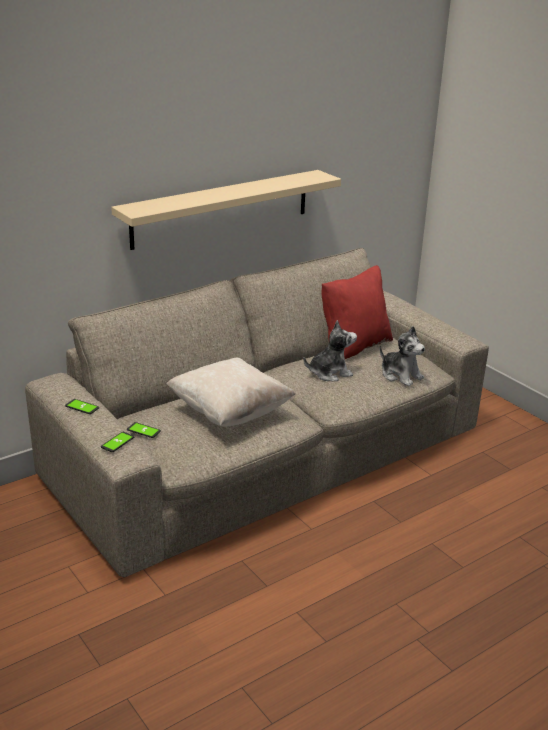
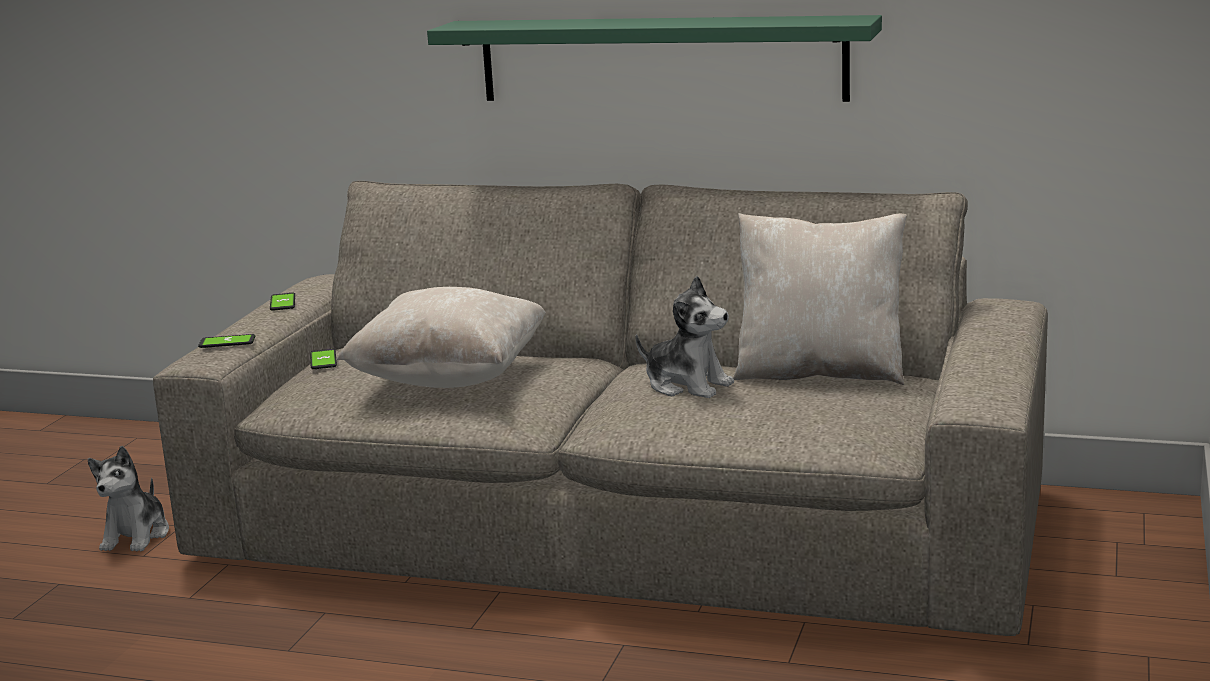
camera: 55 degrees right, 10 degrees down
beige shelf [111,170,341,250] -> green shelf [427,15,882,102]
red pillow [321,265,393,359] -> beige pillow [733,213,907,385]
plush toy [380,326,425,386] -> plush toy moved to [88,446,169,552]

